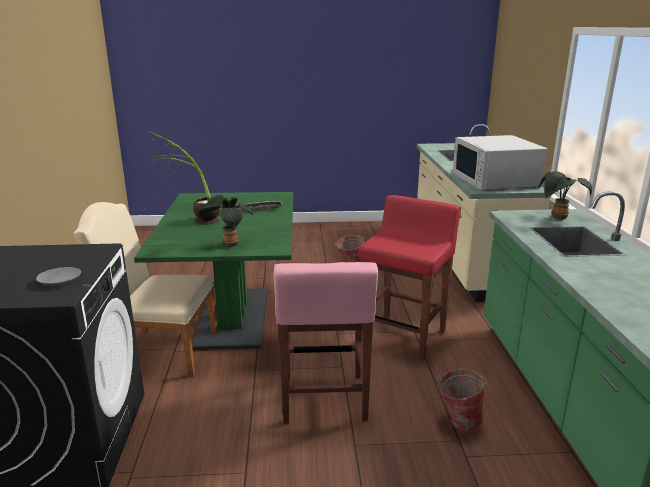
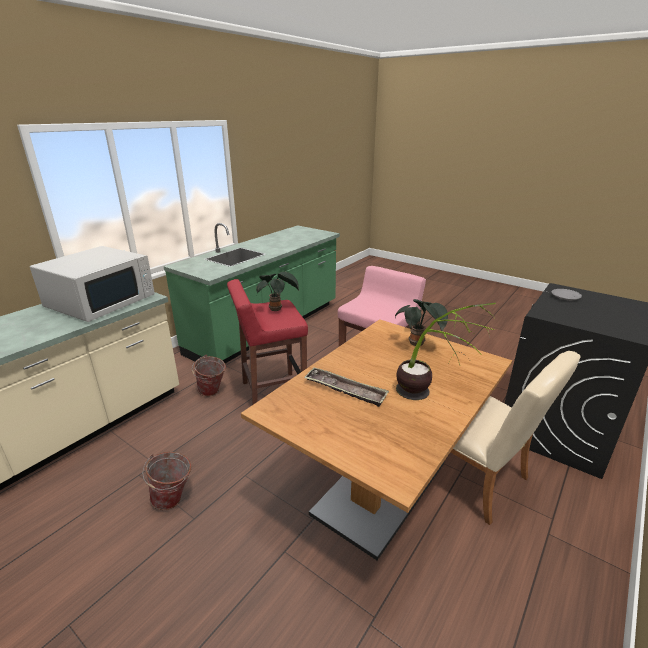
camera: 140 degrees left, 5 degrees up
green dining table [134,192,293,350] -> brown dining table [241,319,512,560]
bucket [436,368,487,431] -> bucket moved to [192,355,226,396]
potted plant [538,171,592,219] -> potted plant moved to [256,272,299,311]

